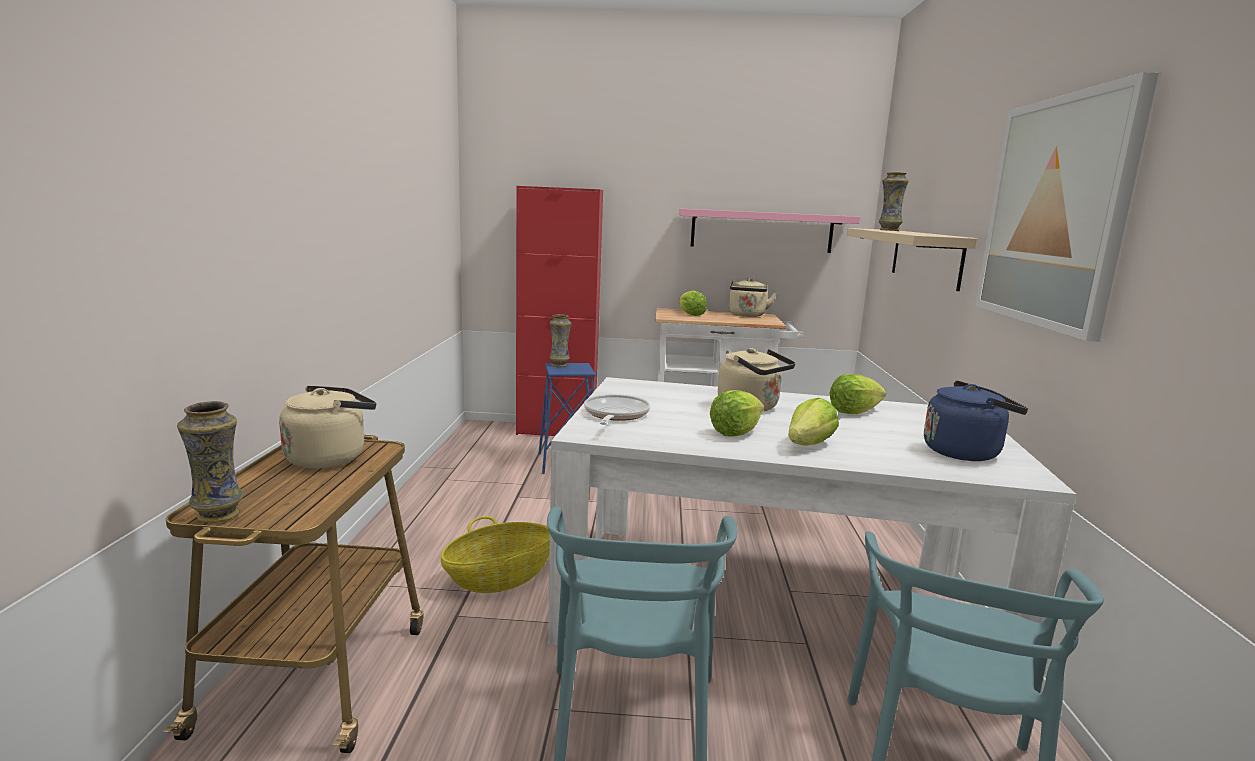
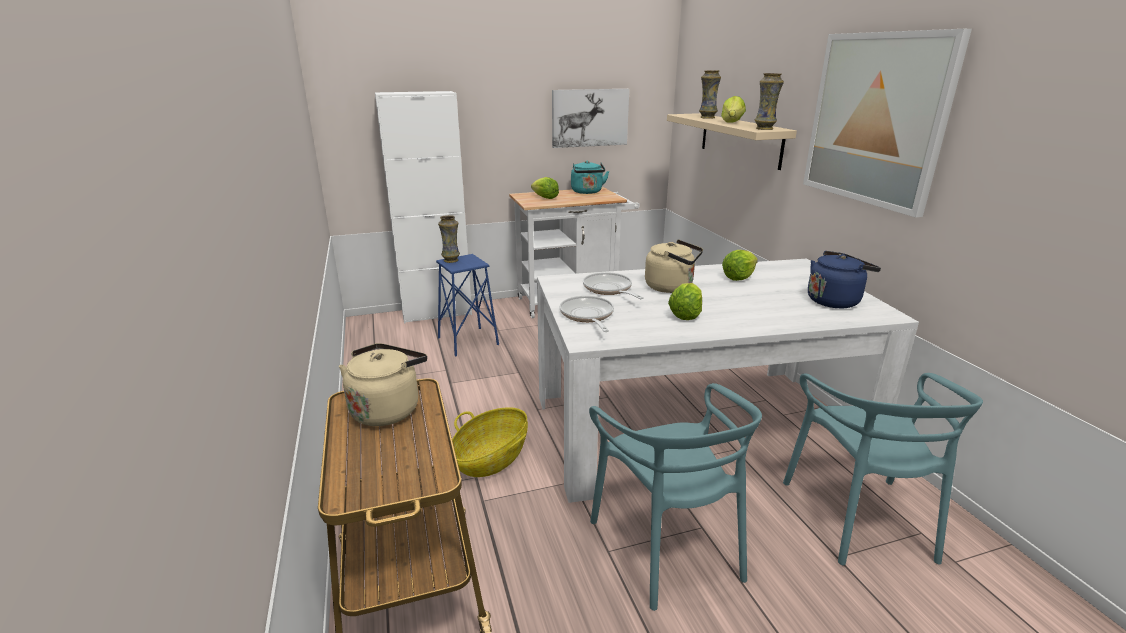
camera: 20 degrees left, 10 degrees up
vase [177,401,244,523] -> vase moved to [755,73,784,130]
red cabinet [516,186,603,436] -> white cabinet [375,91,472,323]
pink shelf [679,209,860,253] -> picture [552,89,629,148]
beige kettle [728,278,777,317] -> turquoise kettle [571,161,609,194]
lettuce [788,398,839,446] -> lettuce moved to [721,96,746,123]
none -> frying pan [583,272,643,299]

